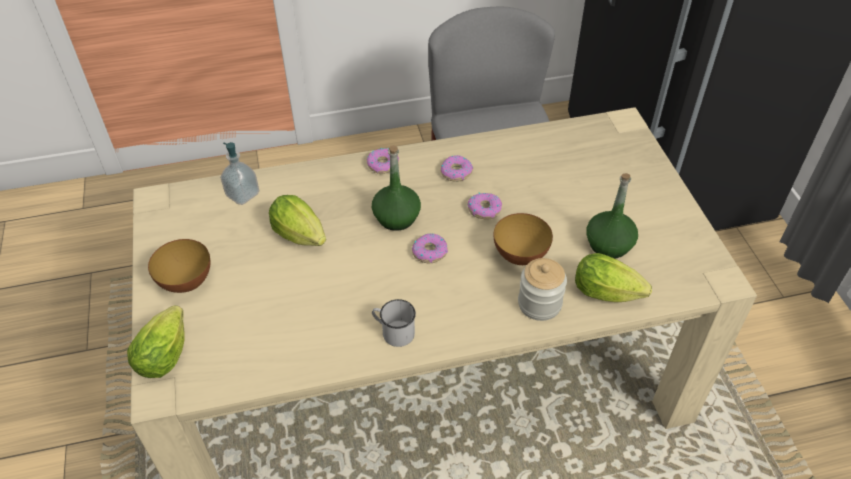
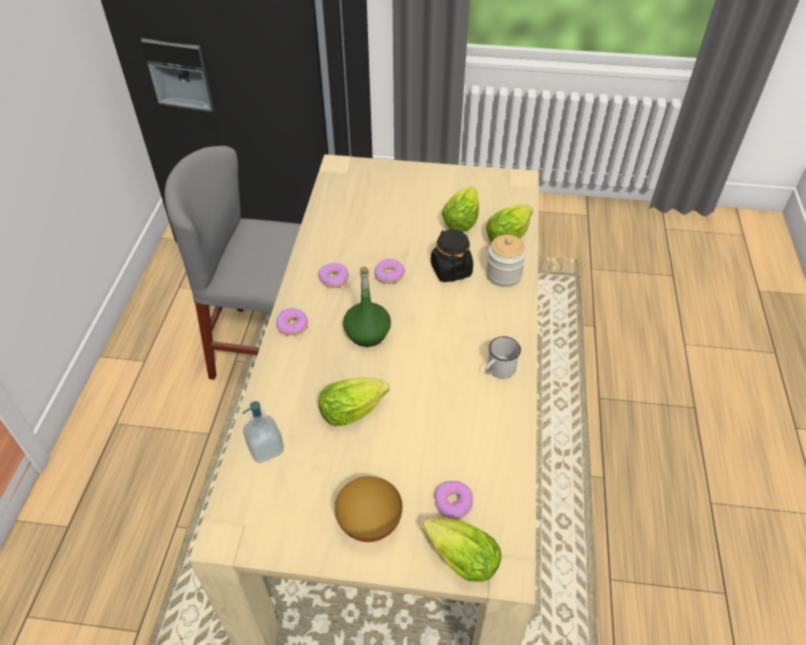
camera: 70 degrees left, 0 degrees up
donut [412,233,448,263] -> donut moved to [434,481,473,519]
bowl [494,213,553,265] -> black jar [431,228,473,282]
green bottle [586,173,638,259] -> lettuce [442,186,479,232]

